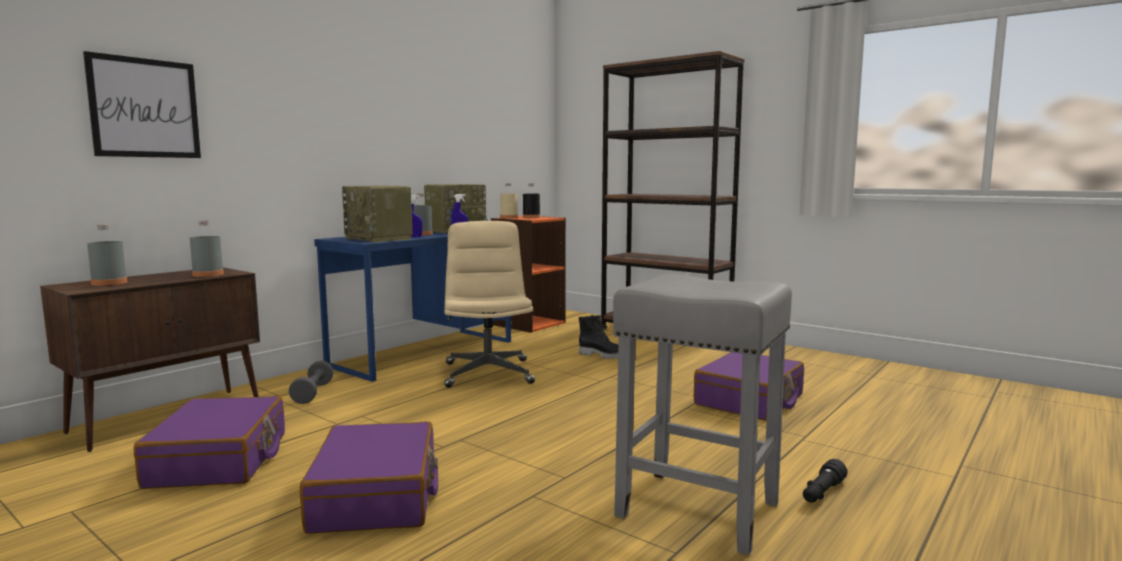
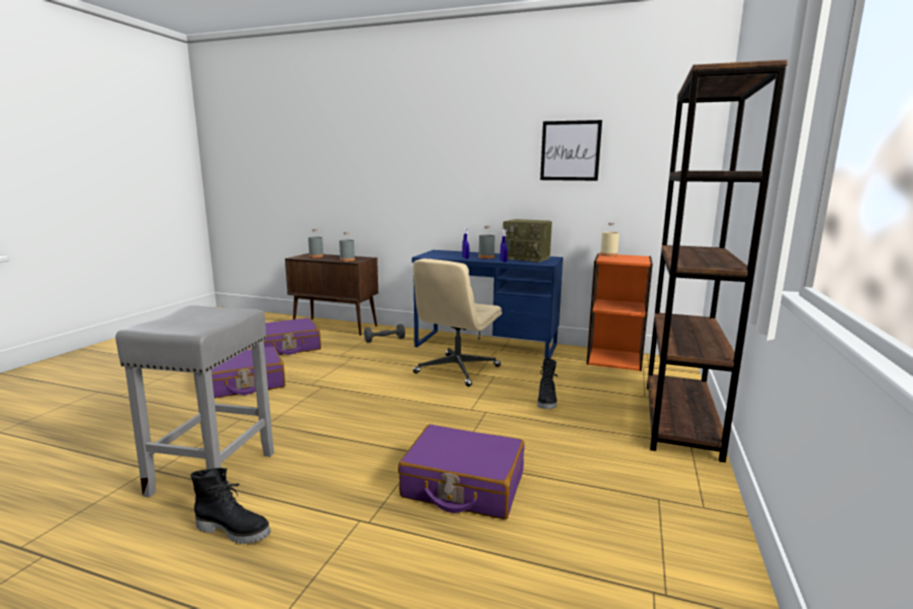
camera: 70 degrees right, 5 degrees up
picture [83,51,201,158] -> picture moved to [540,120,602,181]
radio [342,185,412,243] -> none
beige office chair [444,221,535,388] -> beige office chair turned 150 degrees clockwise [413,259,502,387]
black bottle [523,183,540,218] -> none
black flashlight [803,459,848,502] -> black boot [191,468,271,544]

